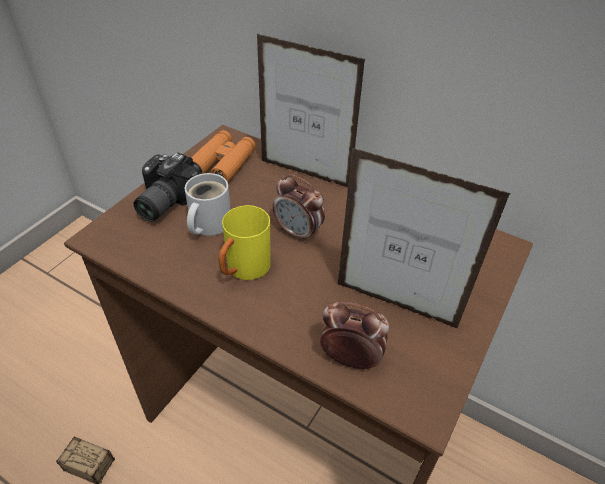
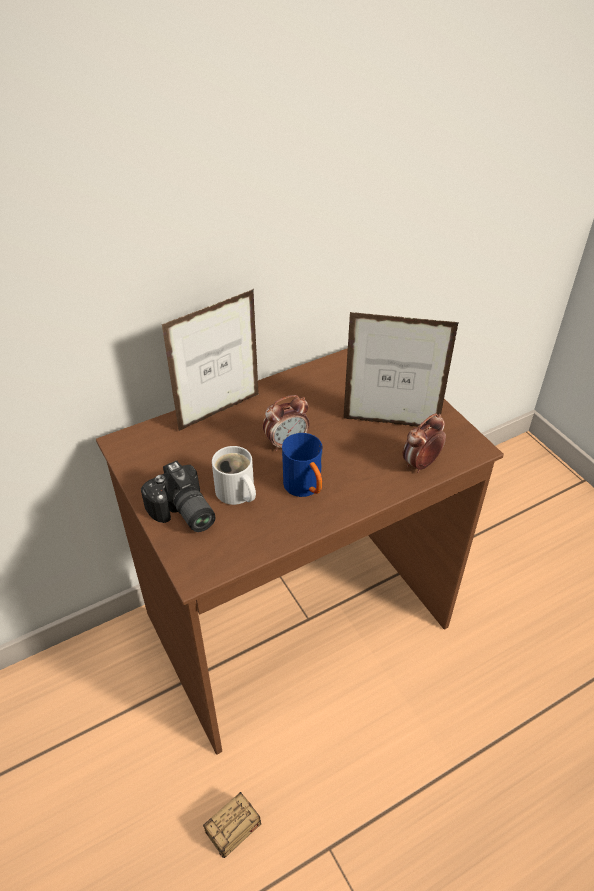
camera: 60 degrees left, 0 degrees up
orange binoculars [191,130,256,182] -> none
yellow mug [218,205,271,280] -> blue mug [282,433,323,497]
picture frame [338,148,511,329] -> picture frame turned 45 degrees clockwise [343,312,459,427]

